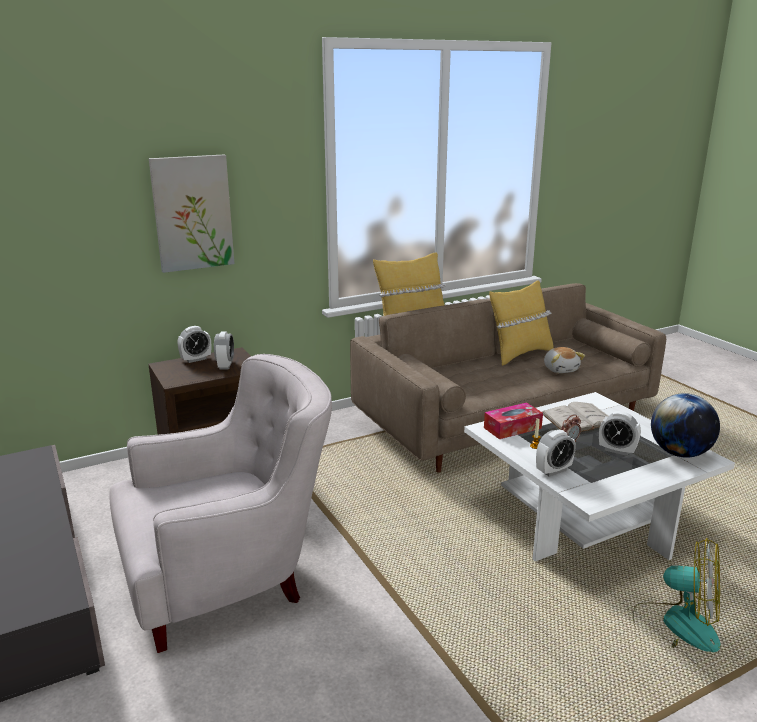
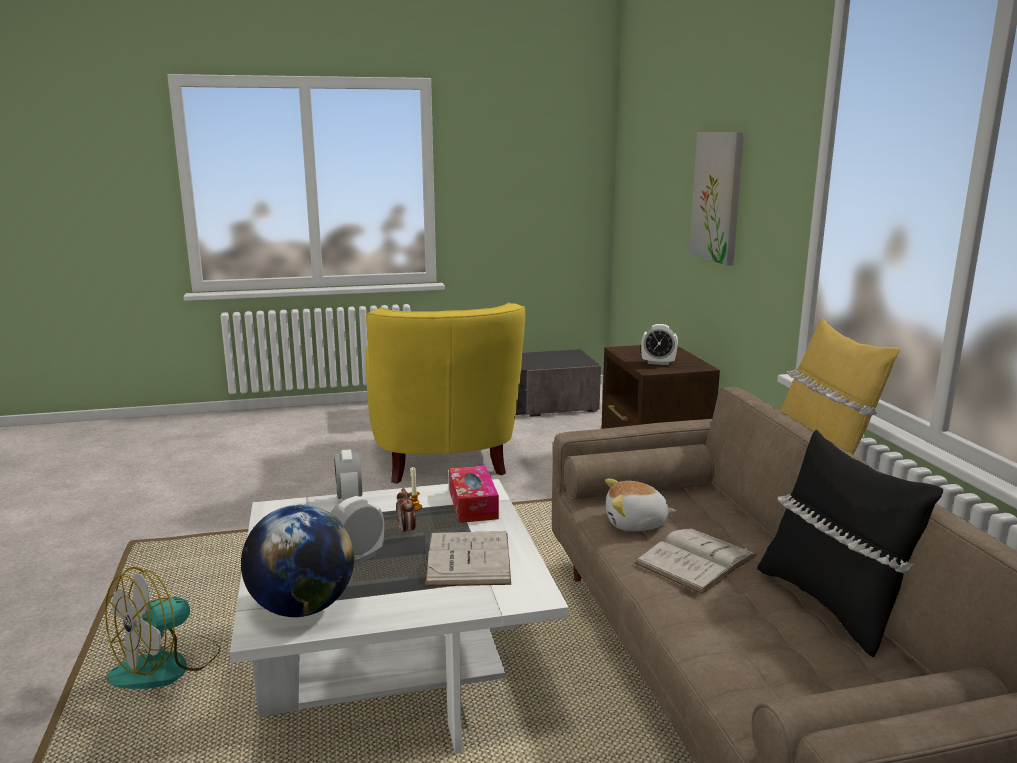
camera: 105 degrees right, 5 degrees down
white armchair [109,354,332,653] -> yellow armchair [366,303,525,484]
alarm clock [178,326,211,363] -> none
yellow pillow [489,280,554,366] -> black pillow [757,430,943,657]
plush toy [544,347,585,373] -> plush toy moved to [605,479,676,531]
none -> white book [634,528,757,594]

